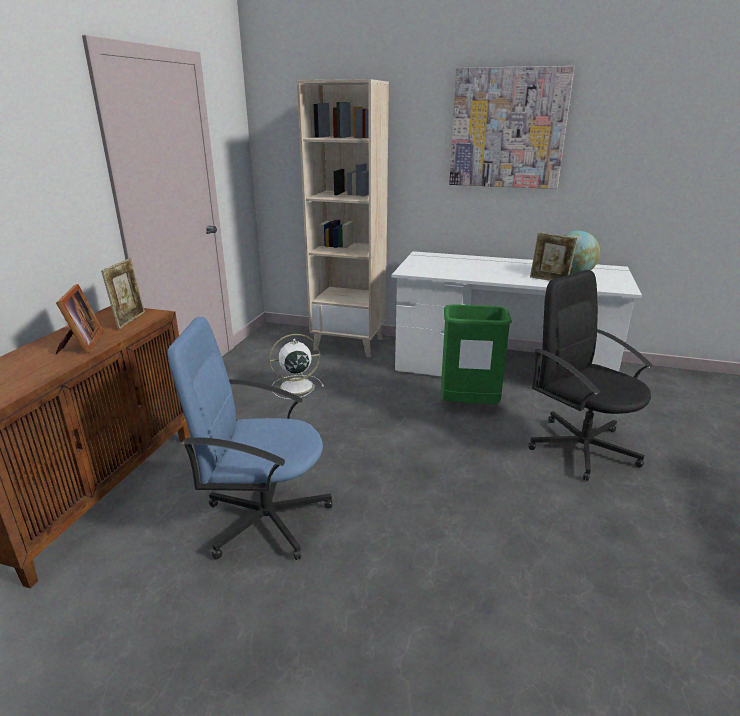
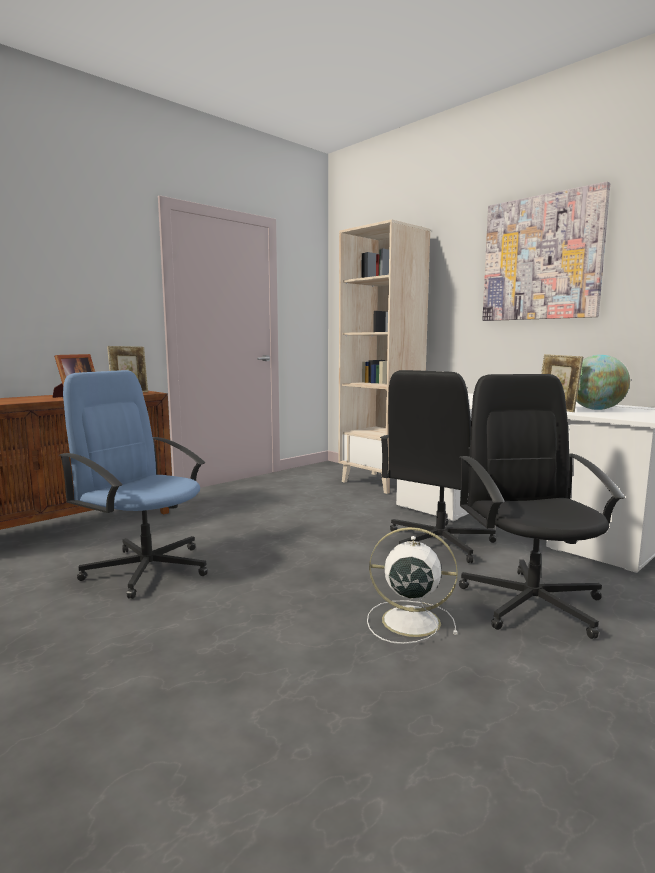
camera: 30 degrees right, 15 degrees down
white fan [269,334,324,399] -> white fan moved to [367,527,458,644]
green trash can [441,305,512,404] -> black office chair [380,370,496,563]

